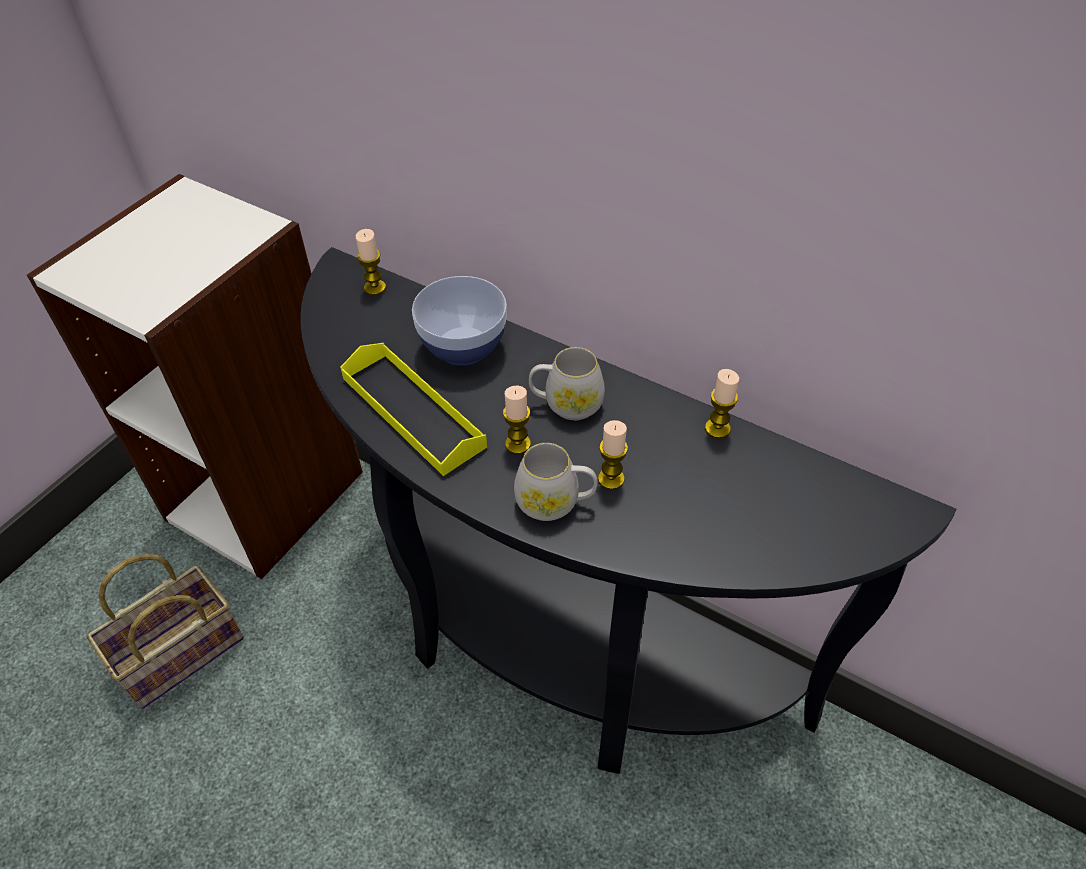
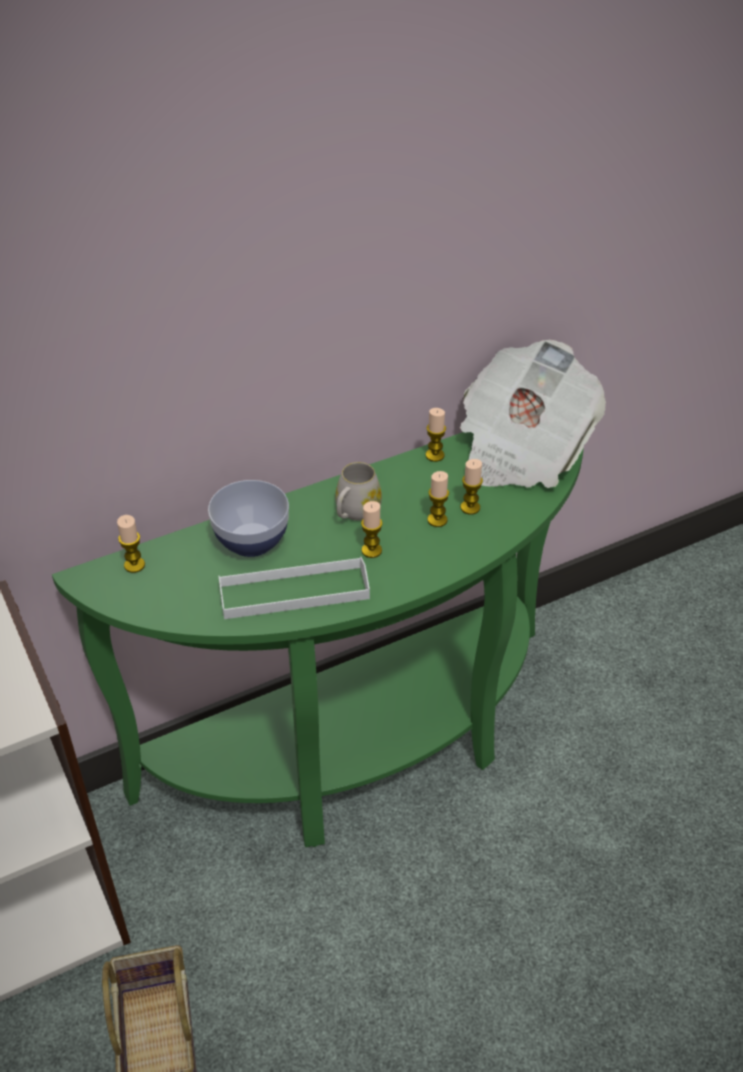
camera: 60 degrees left, 5 degrees down
black console table [300,247,956,774] -> green console table [52,432,584,847]
yellow tray [340,343,487,476] -> white tray [218,557,370,619]
white mug [514,443,597,521] -> none
none -> newspaper [460,340,606,488]
none -> candle [461,459,483,515]

